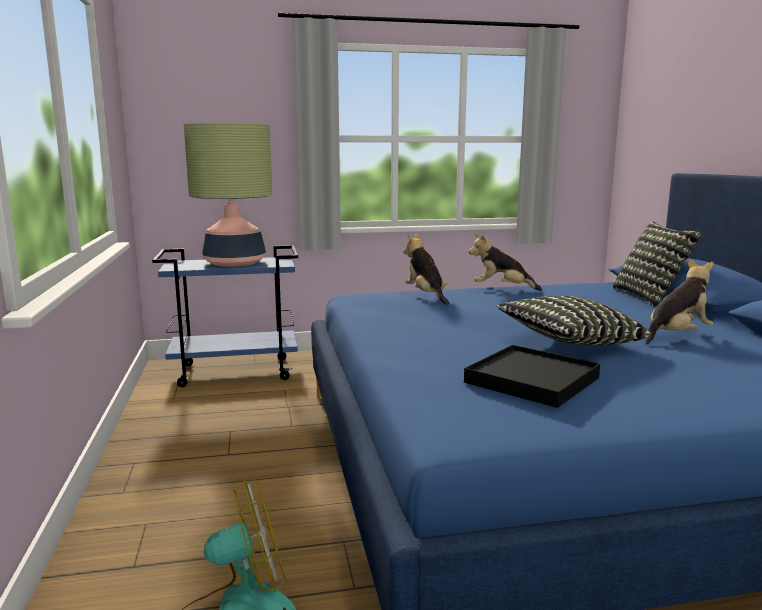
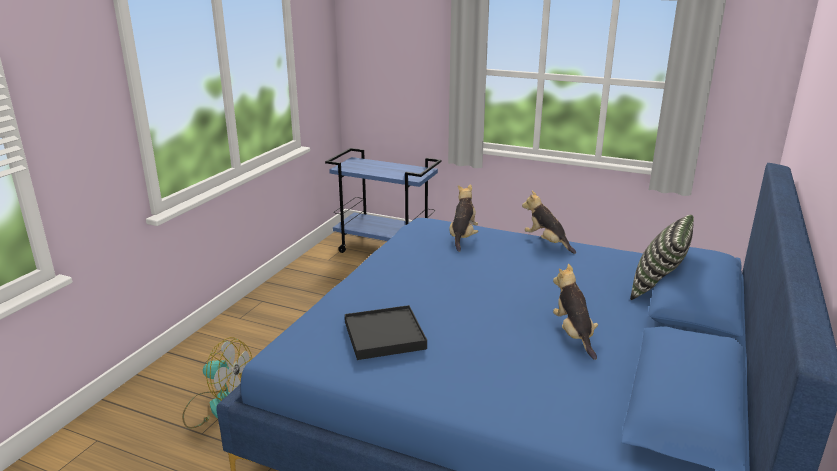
camera: 35 degrees right, 10 degrees up
table lamp [184,123,272,267] -> none
pillow [497,296,651,345] -> none
plush toy [645,259,714,344] -> plush toy turned 105 degrees counterclockwise [553,264,598,360]

